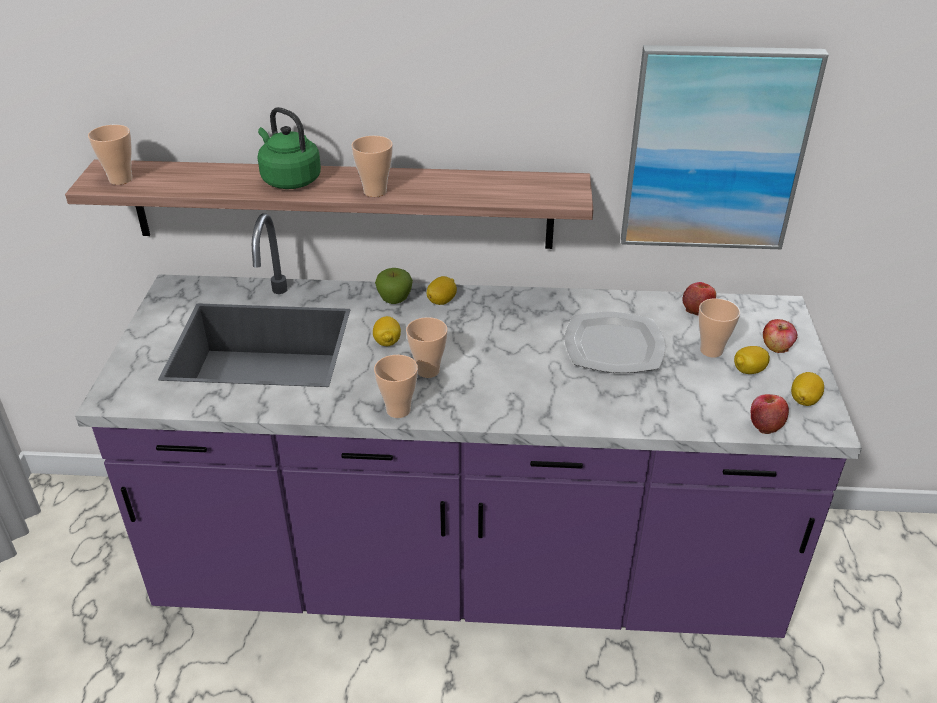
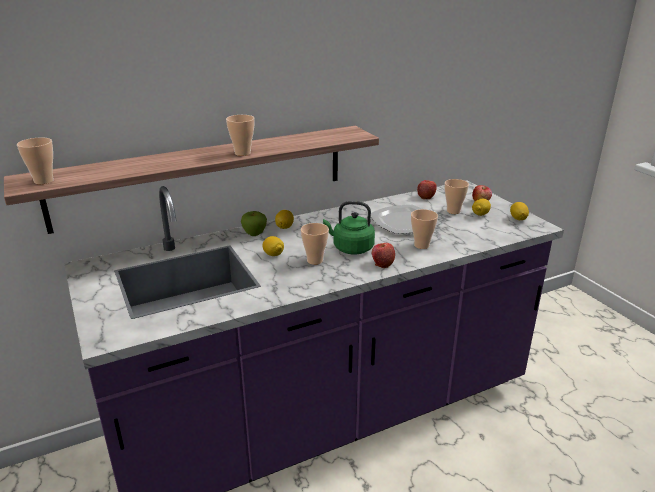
camera: 30 degrees left, 10 degrees down
green kettle [258,107,321,189] -> green kettle moved to [323,201,375,254]
cup [374,355,418,418] -> cup moved to [411,209,438,249]
picture [621,45,829,249] -> none
apple [751,394,789,434] -> apple moved to [372,243,395,268]

